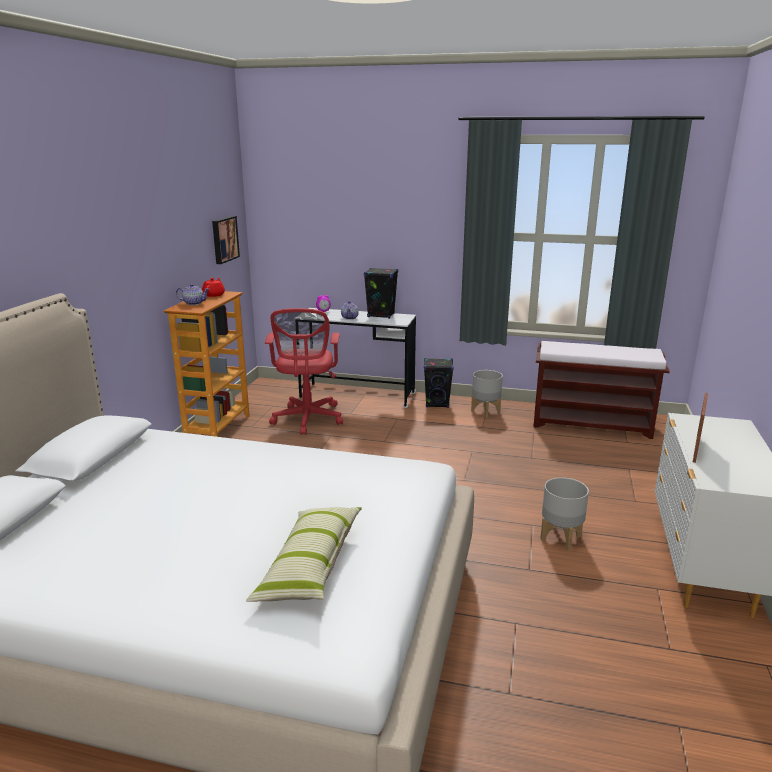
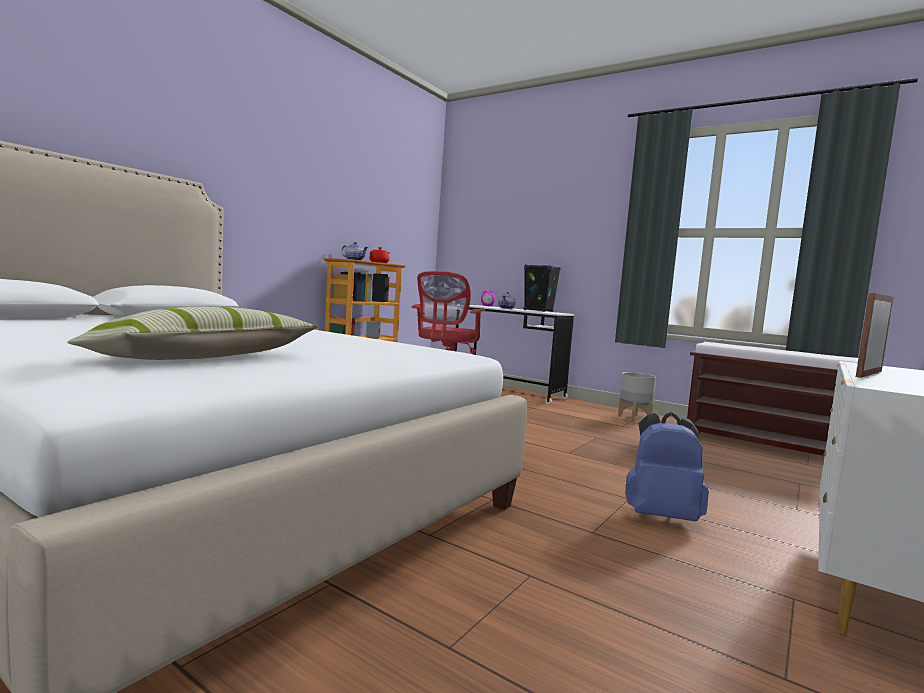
camera: 20 degrees right, 15 degrees down
picture [212,216,240,264] -> none
black speaker [424,358,454,408] -> none
grey planter [540,477,589,550] -> blue backpack [625,412,709,521]

